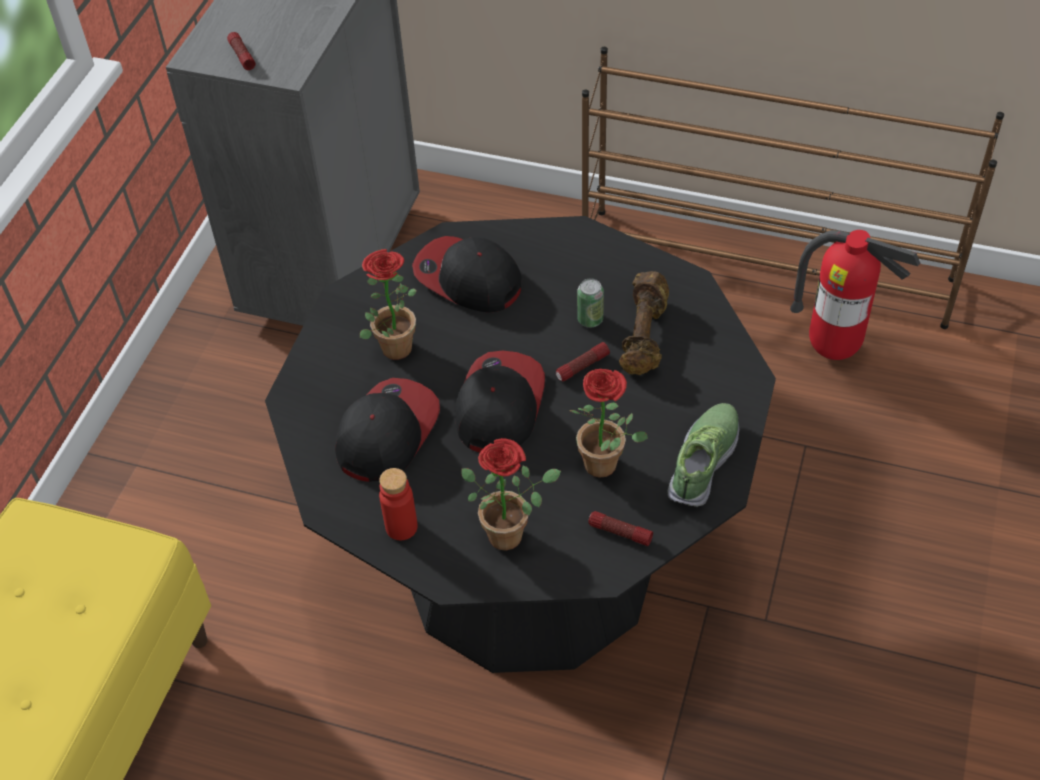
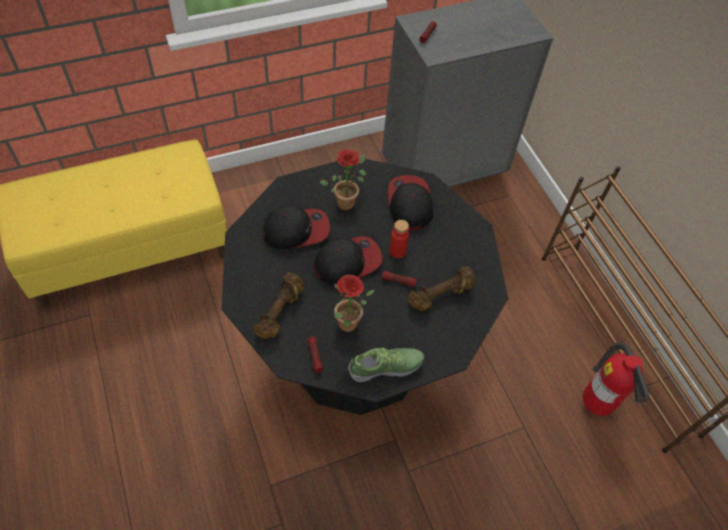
camera: 45 degrees right, 5 degrees up
red bottle [379,468,418,540] -> red bottle moved to [389,220,409,258]
potted plant [461,438,561,550] -> brown dumbbell [254,272,304,339]
can [577,279,604,327] -> none

